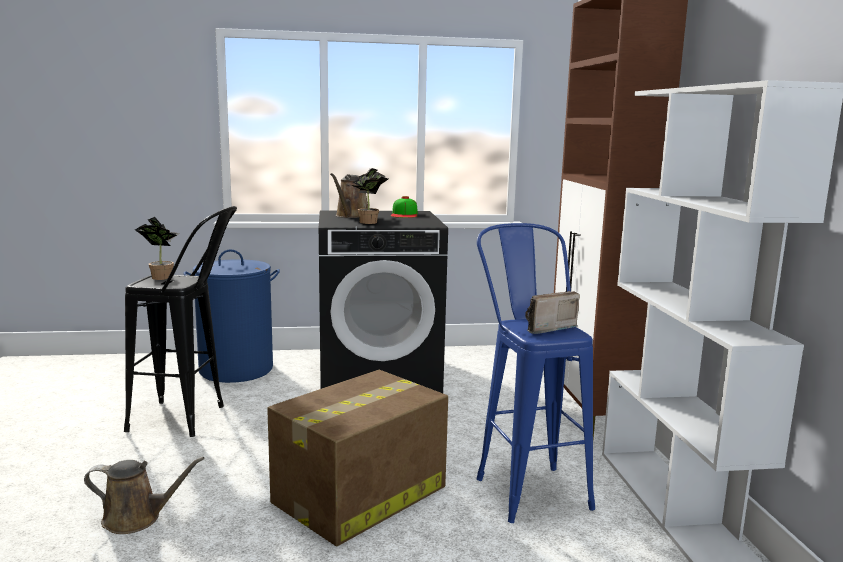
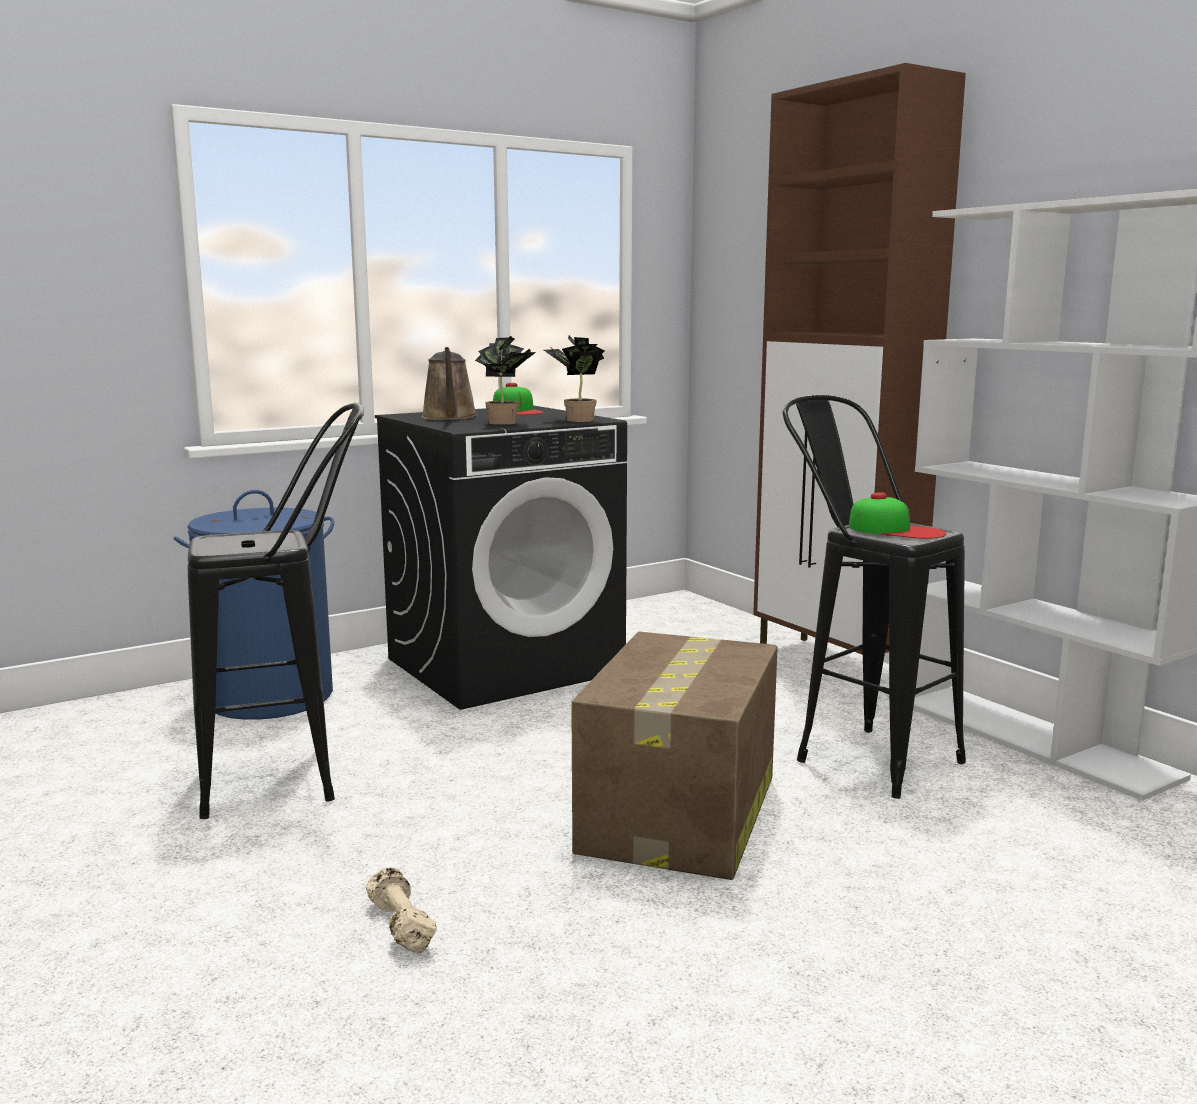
camera: 25 degrees left, 0 degrees up
brown watering can [84,457,204,534] -> beige dumbbell [366,867,437,953]
potted plant [135,217,180,280] -> potted plant moved to [544,335,605,422]
blue stool [476,223,595,523] -> black stool [782,395,966,799]
radio [525,291,580,334] -> cap [849,492,947,539]

